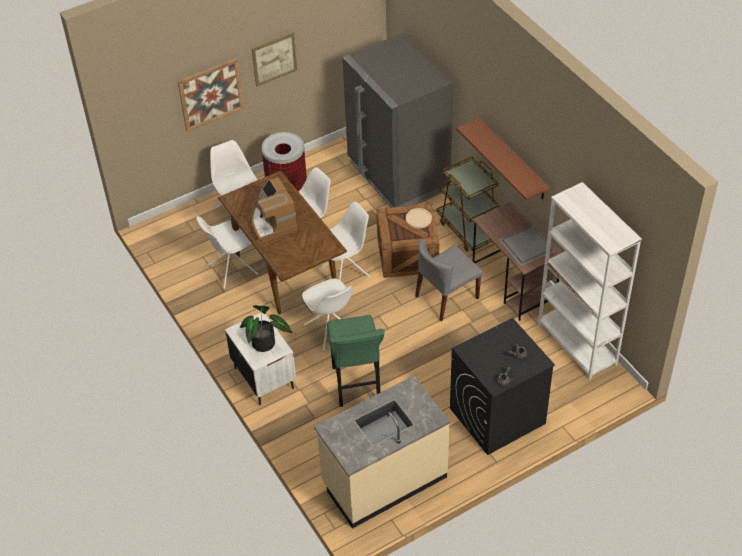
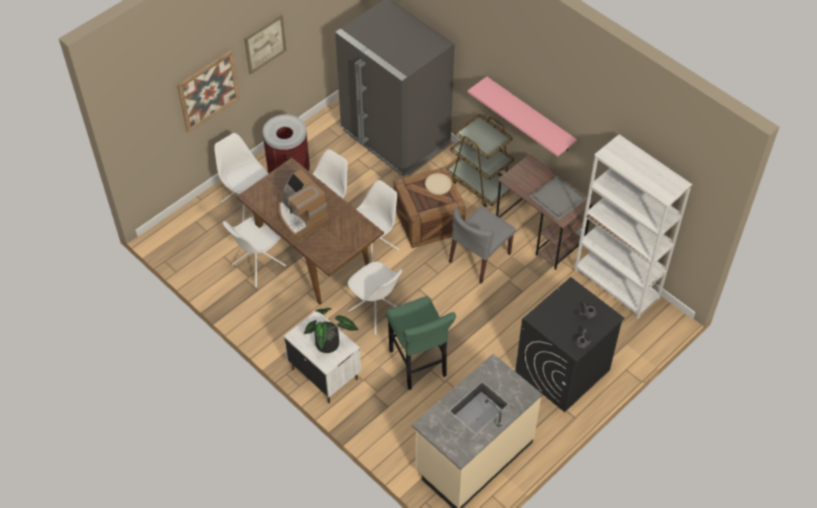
camera: 15 degrees left, 5 degrees up
brown shelf [457,118,550,201] -> pink shelf [468,77,577,157]

